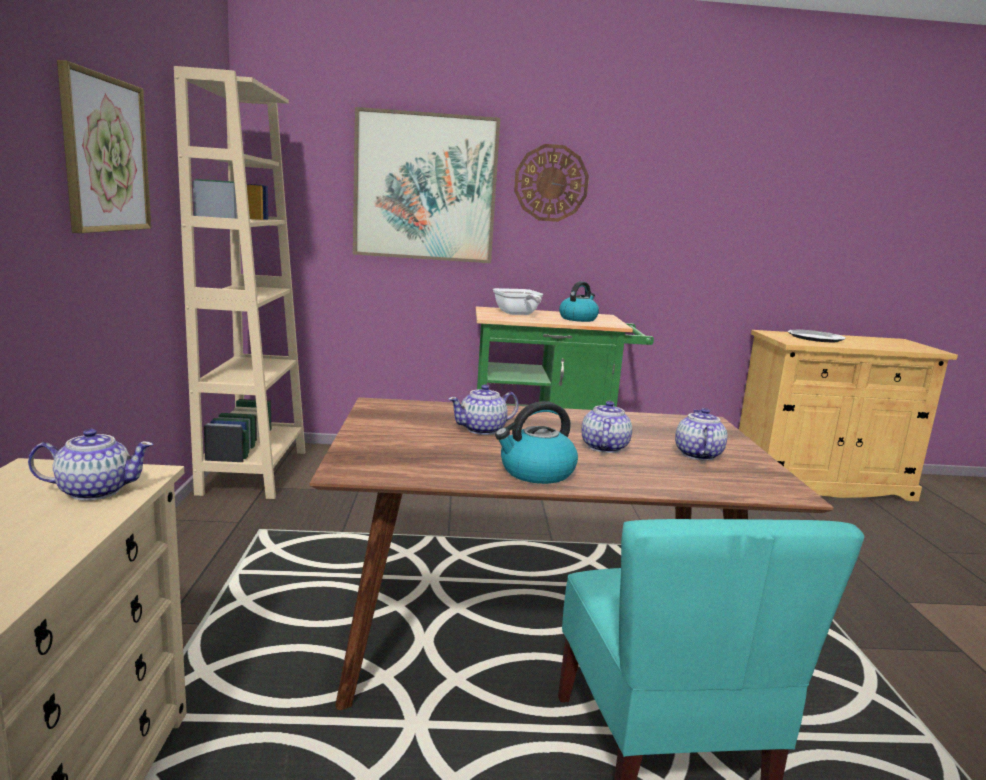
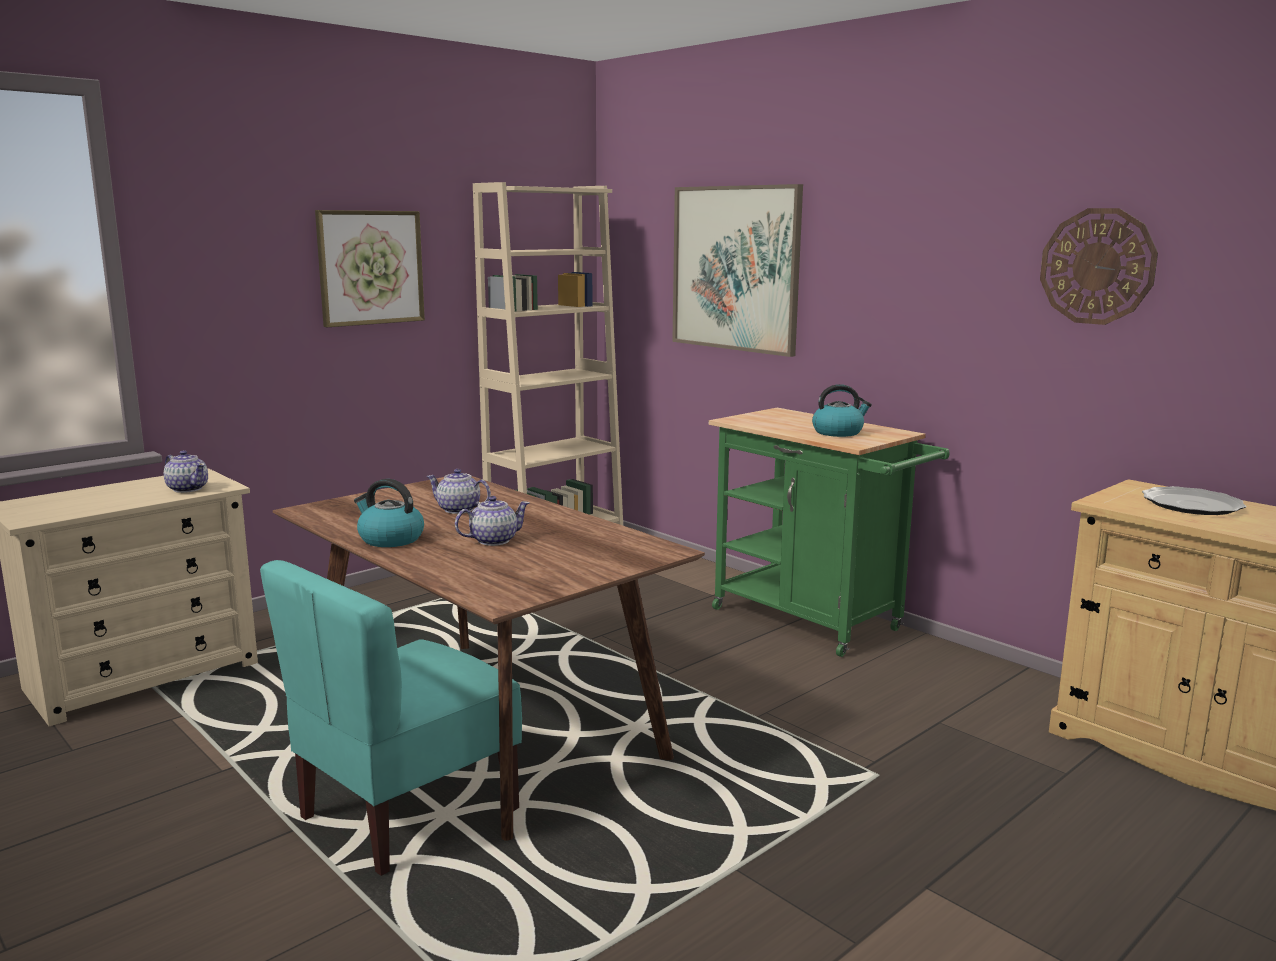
camera: 50 degrees right, 0 degrees up
frying pan [493,288,543,315] -> none
wall clock [514,144,589,222] -> wall clock moved to [1040,208,1158,325]
teapot [675,408,727,461] -> none

